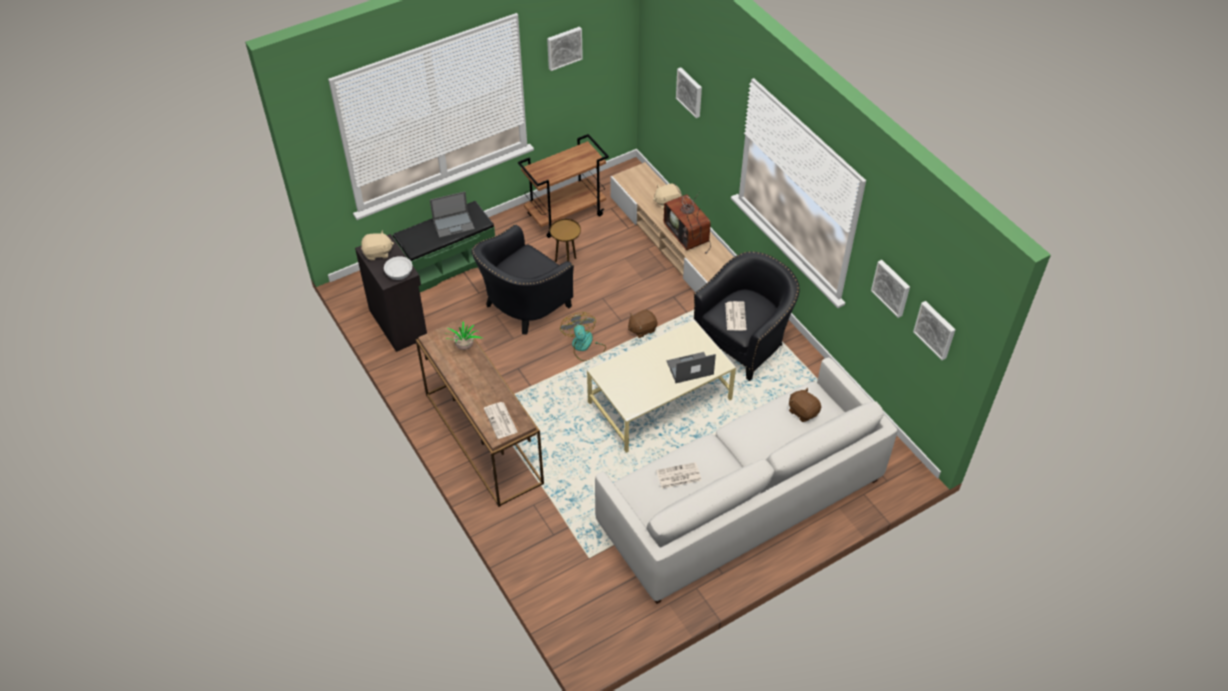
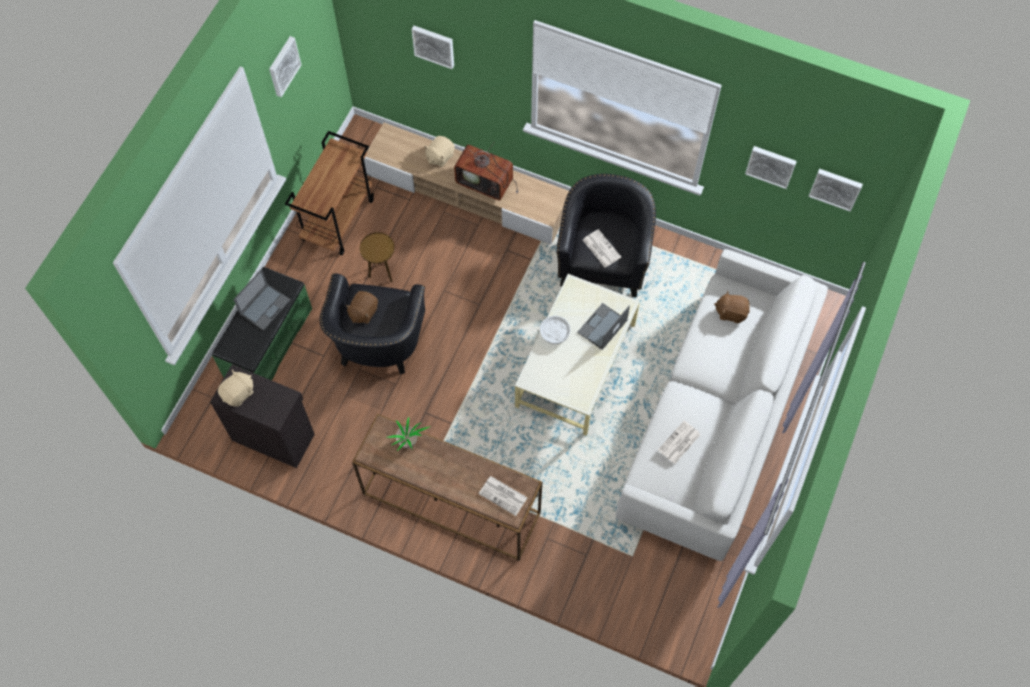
camera: 35 degrees left, 15 degrees up
white bowl [384,256,412,280] -> white bowl moved to [540,316,571,344]
fan [560,312,606,361] -> none
brown plush toy [628,309,657,338] -> brown plush toy moved to [345,291,378,324]

